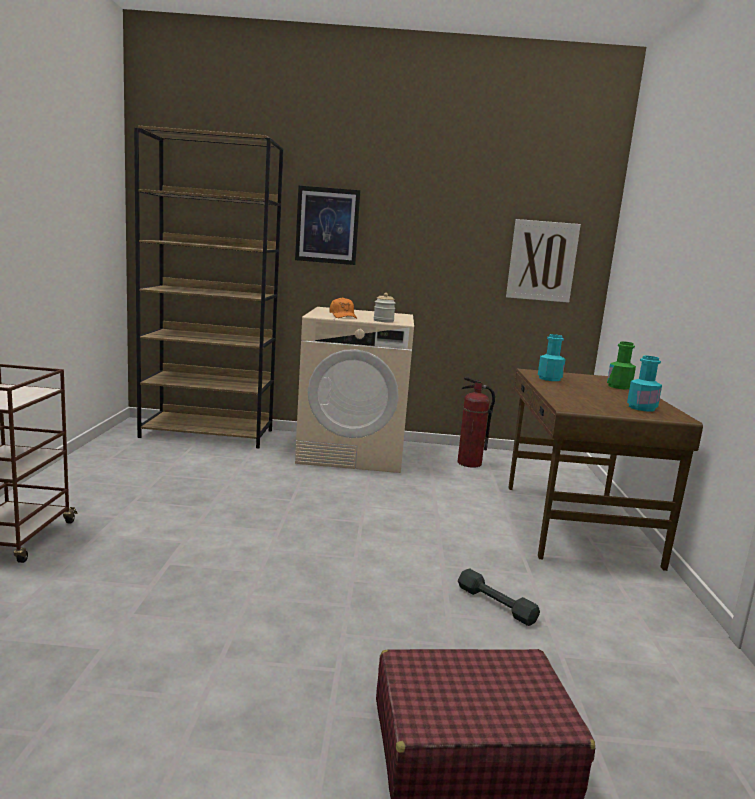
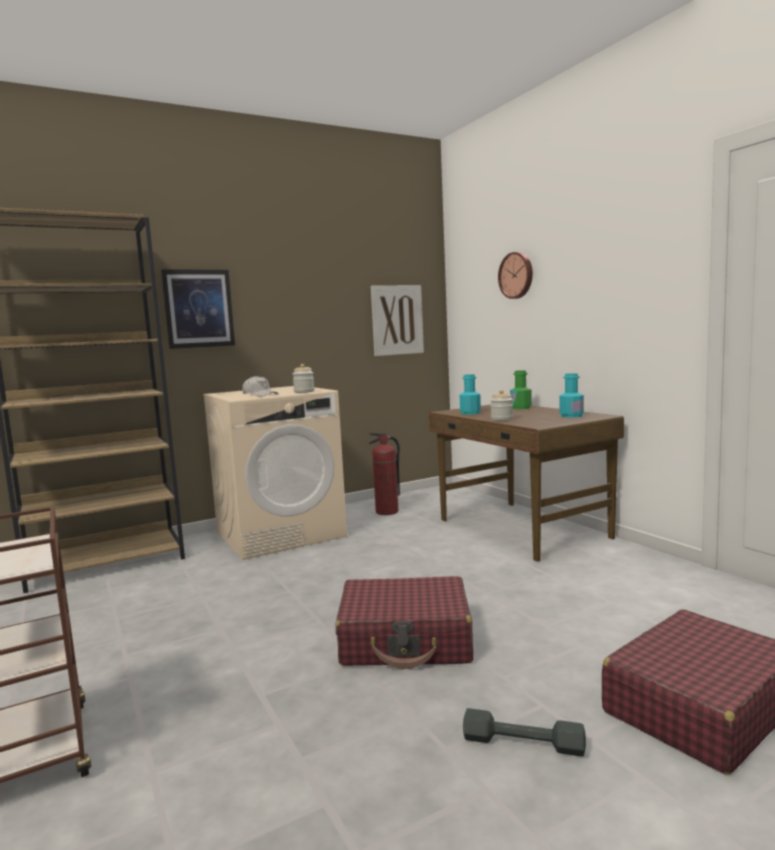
camera: 30 degrees left, 5 degrees down
orange cap [330,297,357,319] -> white cap [242,376,279,397]
grey dumbbell [458,568,540,626] -> grey dumbbell moved to [463,708,586,756]
none -> red suitcase [336,576,473,669]
none -> jar [490,390,513,421]
none -> wall clock [498,252,533,299]

